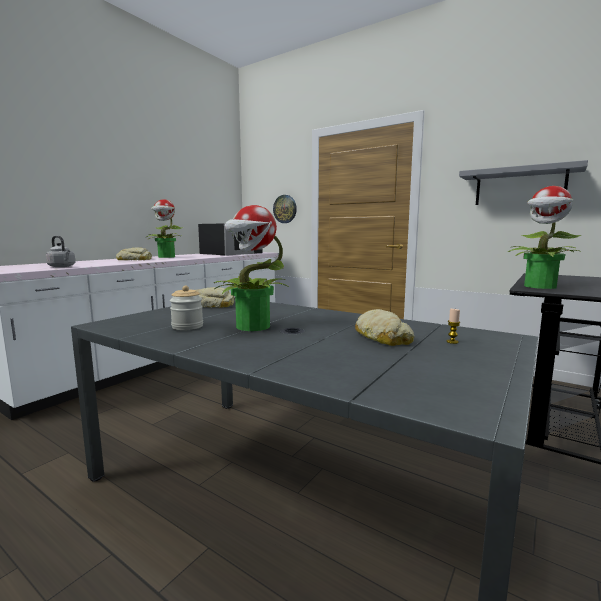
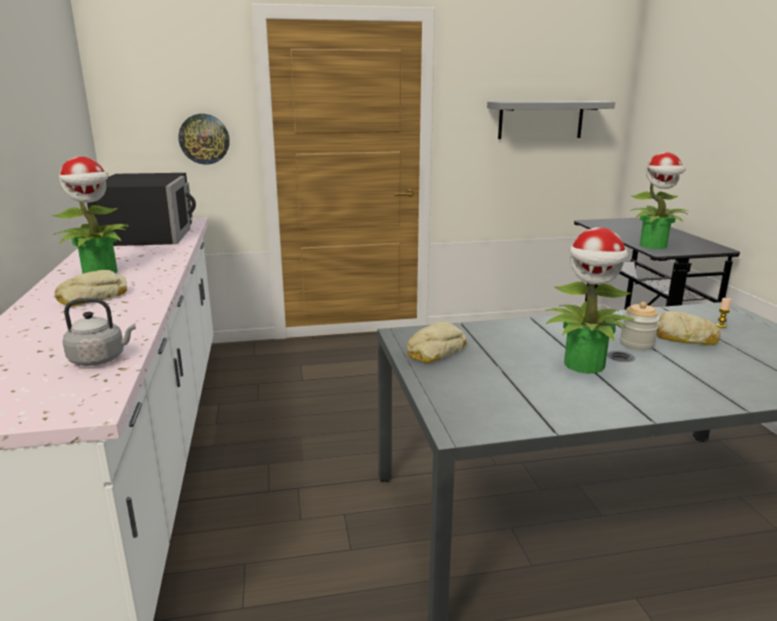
camera: 45 degrees left, 10 degrees up
jar [170,285,203,330] -> jar moved to [620,302,660,351]

